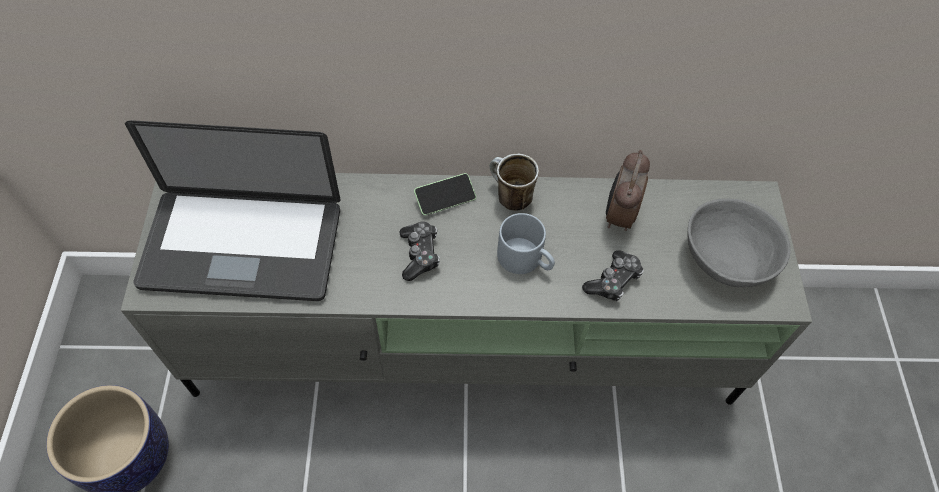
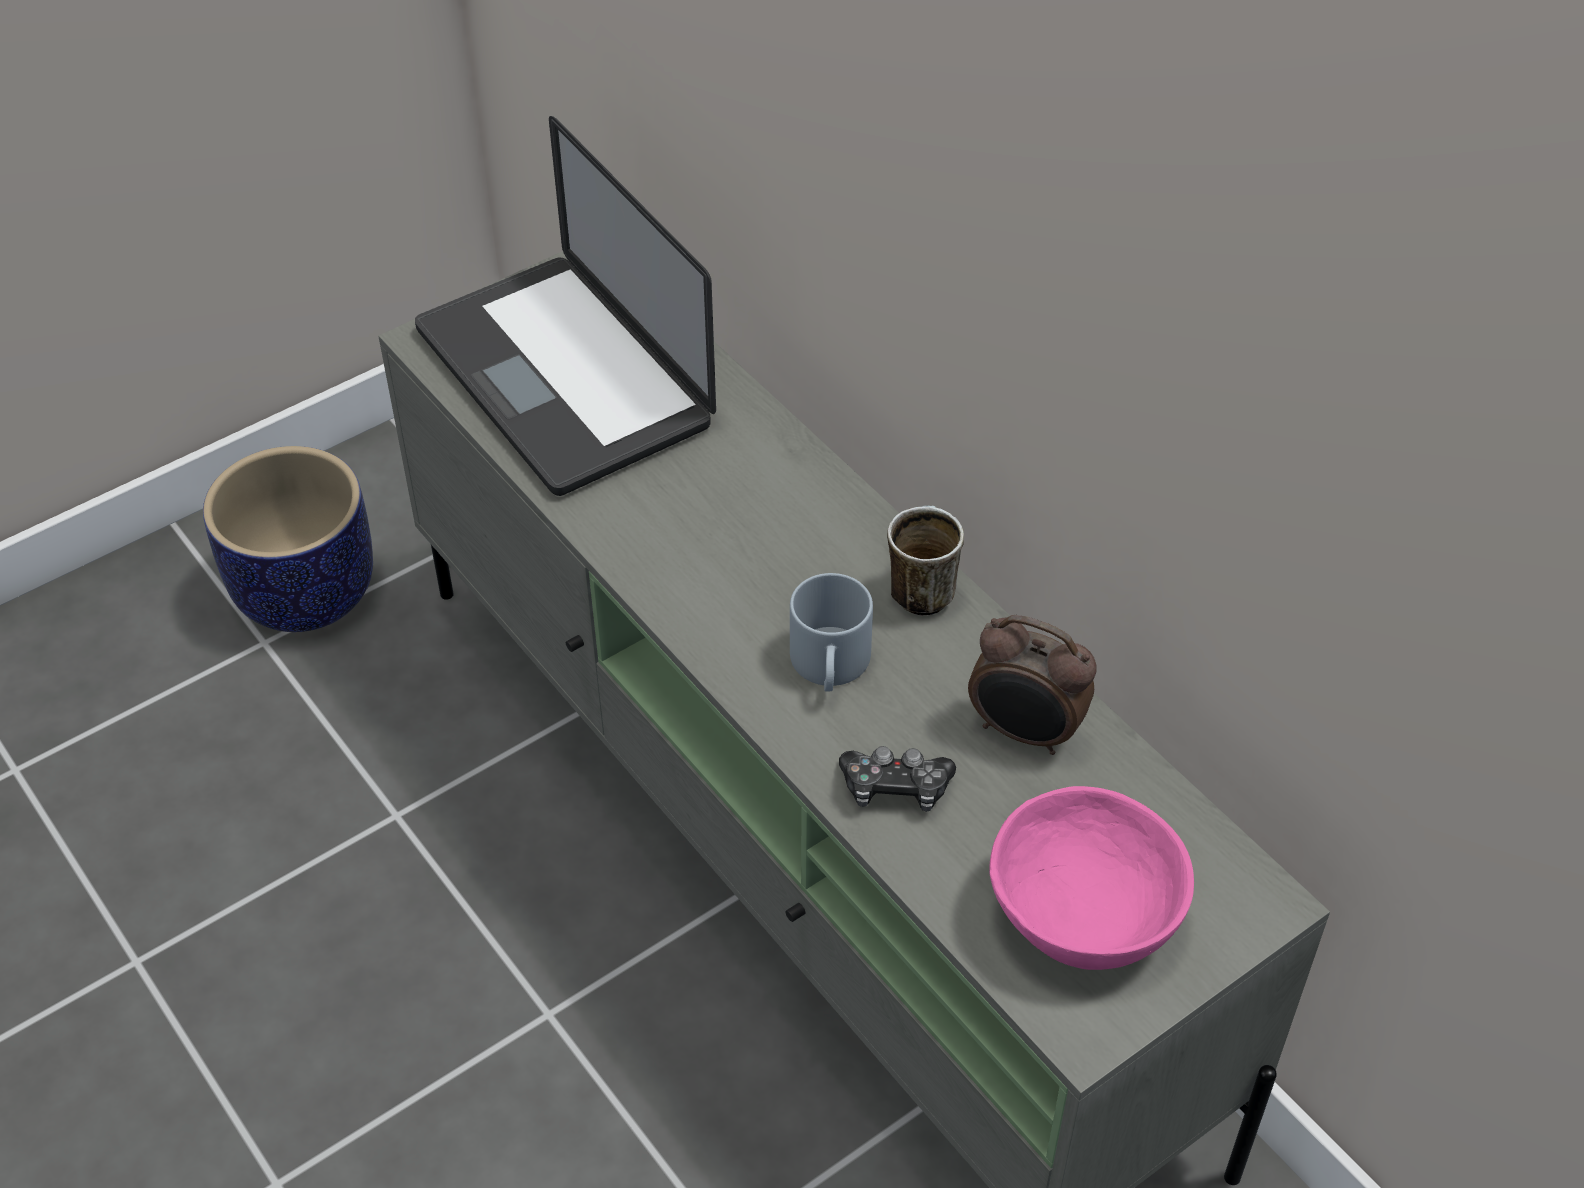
camera: 55 degrees right, 10 degrees down
game controller [399,221,440,281] -> none
phone [414,173,476,215] -> none
alarm clock [606,150,650,231] -> alarm clock turned 135 degrees counterclockwise [968,615,1096,755]
grey bowl [688,199,791,287] -> pink bowl [989,786,1194,970]

